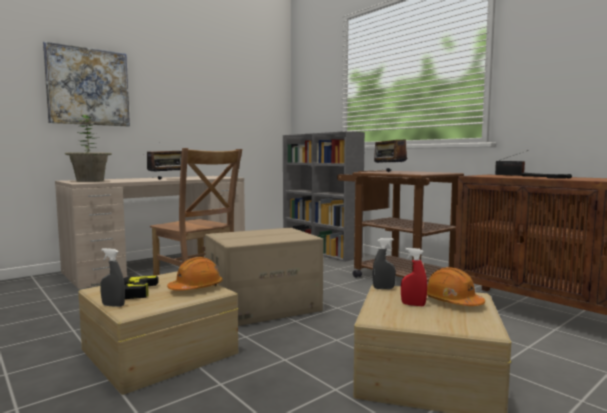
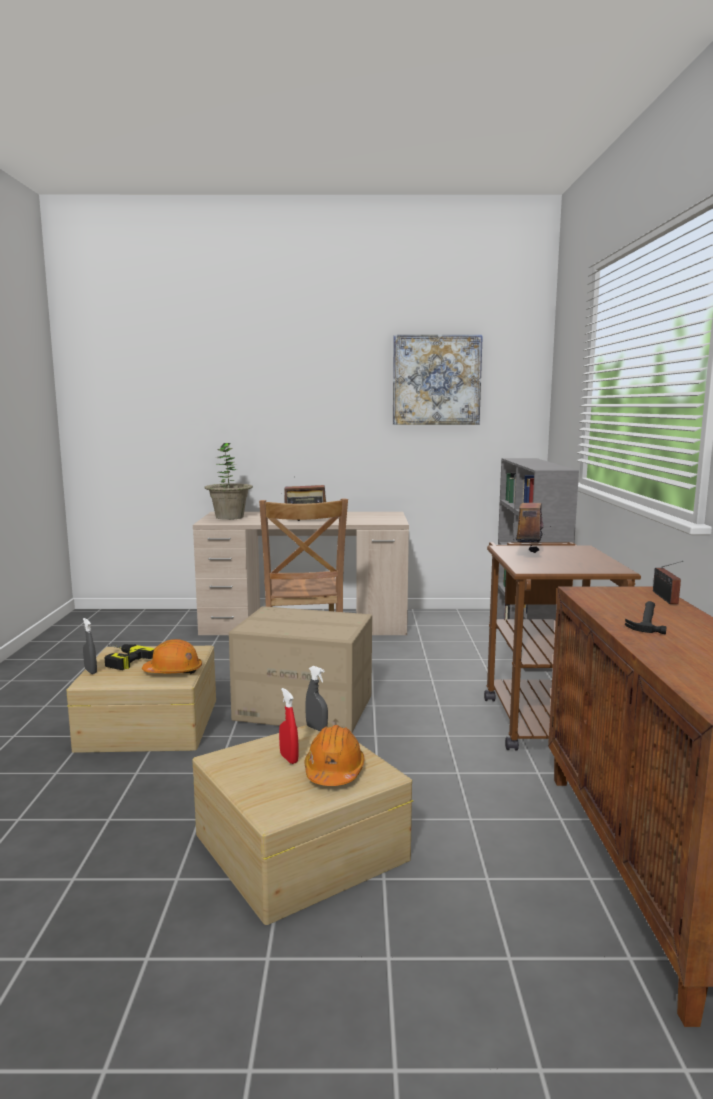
camera: 40 degrees right, 5 degrees up
picture [43,41,130,126] -> picture moved to [393,335,483,425]

